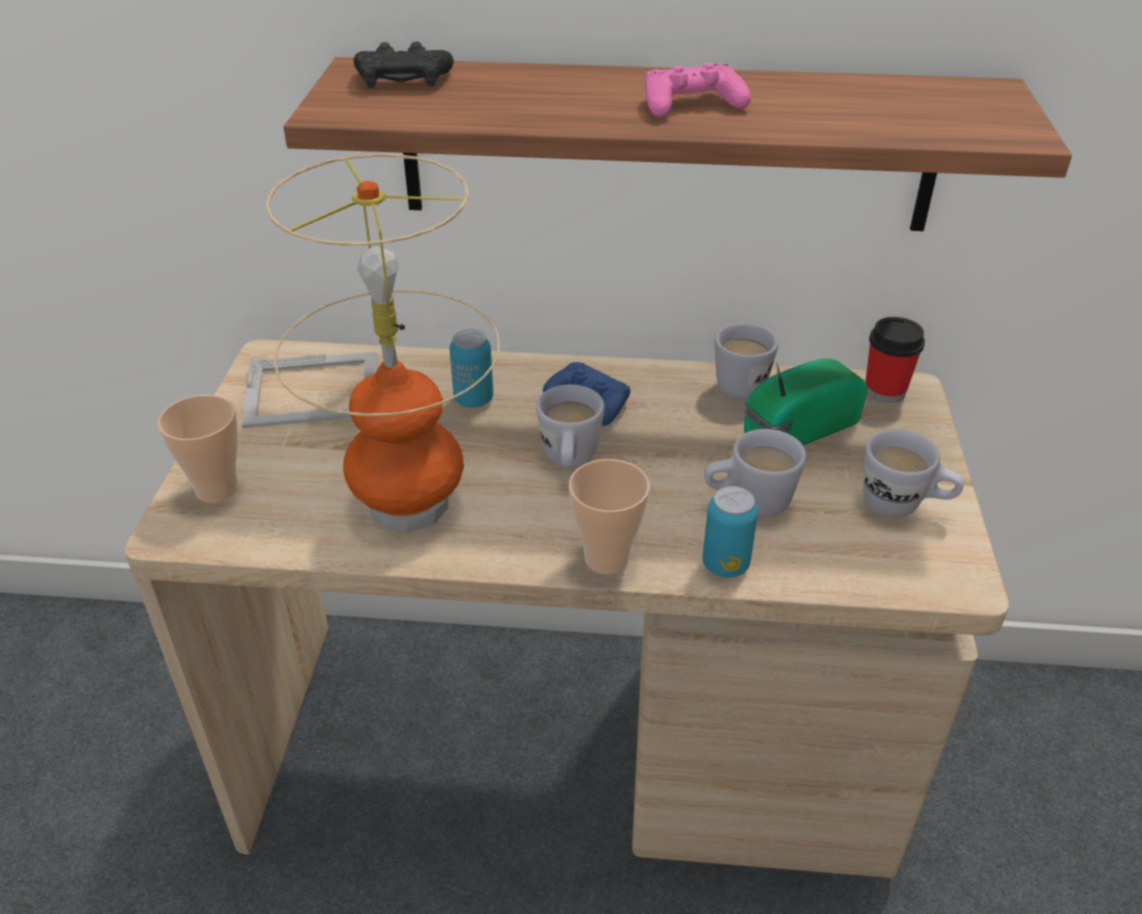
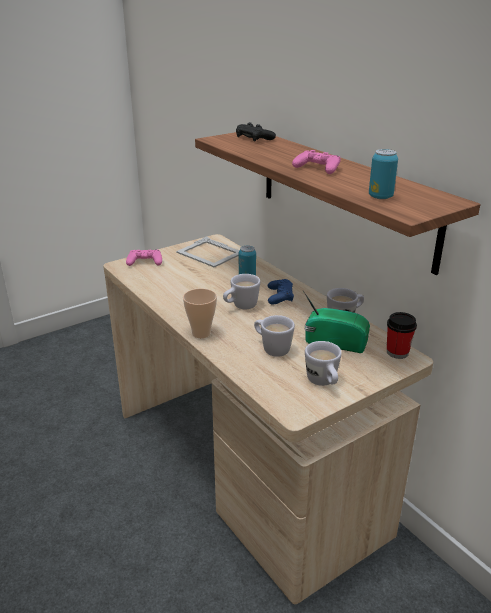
camera: 50 degrees right, 10 degrees down
cup [158,395,238,503] -> pink game controller [126,250,162,266]
table lamp [266,154,500,533] -> none
can [702,486,758,577] -> can moved to [369,149,398,199]

